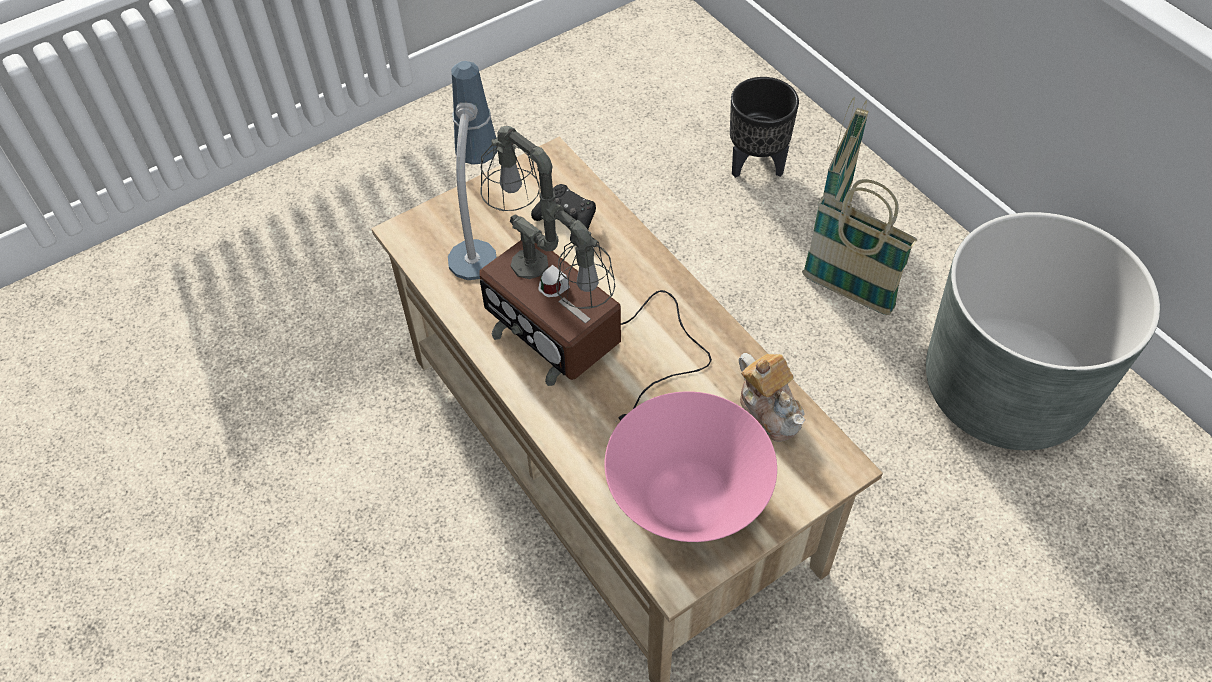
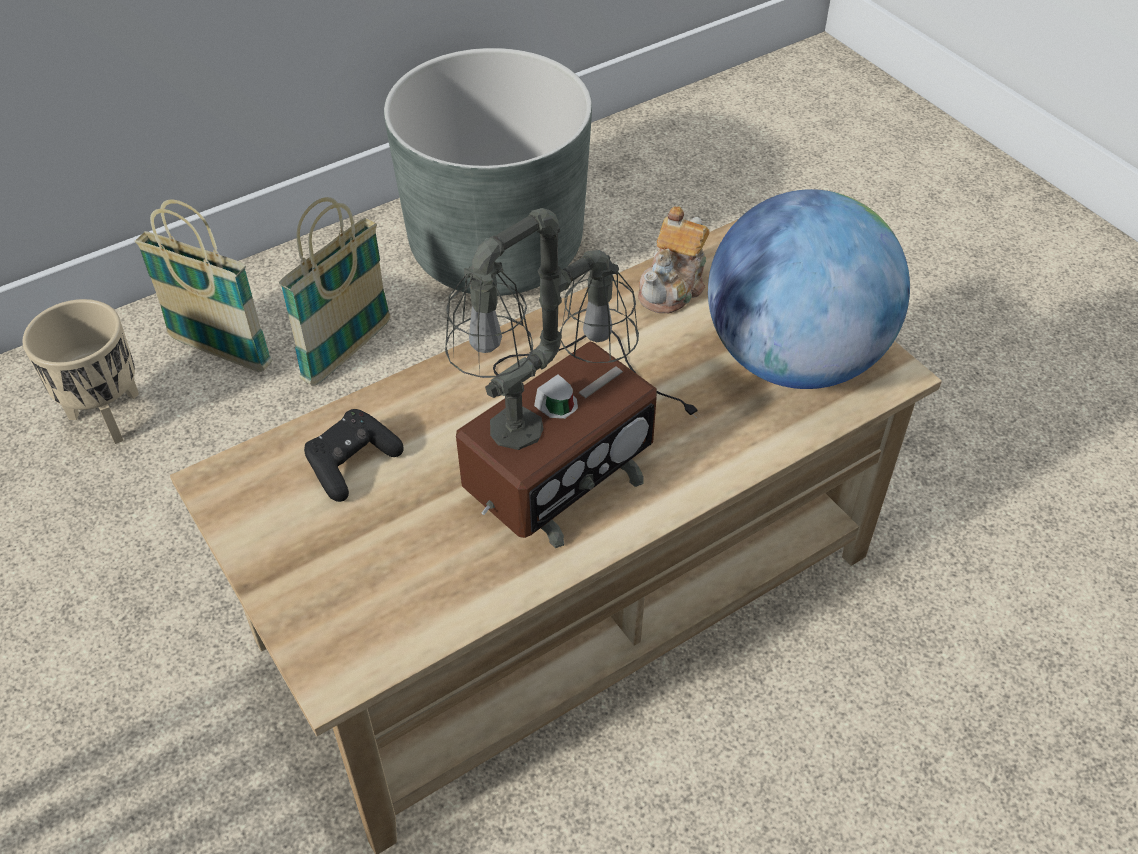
camera: 90 degrees left, 5 degrees down
table lamp [448,61,497,280] -> none
pink bowl [605,391,777,542] -> globe [708,189,910,389]
black planter [730,77,799,178] -> beige planter [22,299,139,444]
teapot [739,353,805,442] -> teapot turned 150 degrees clockwise [638,206,710,314]

